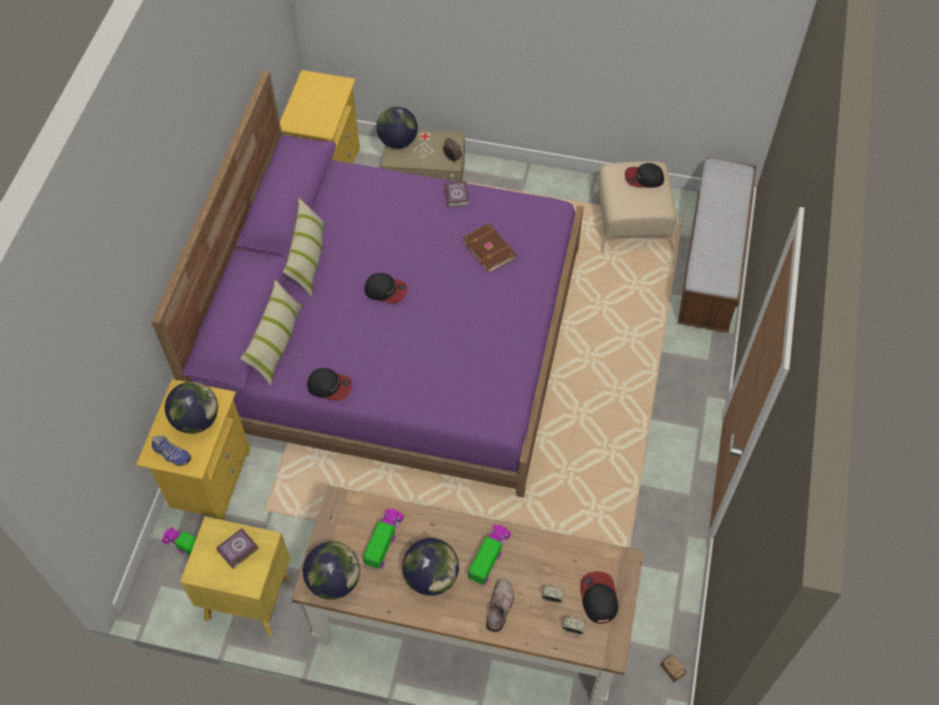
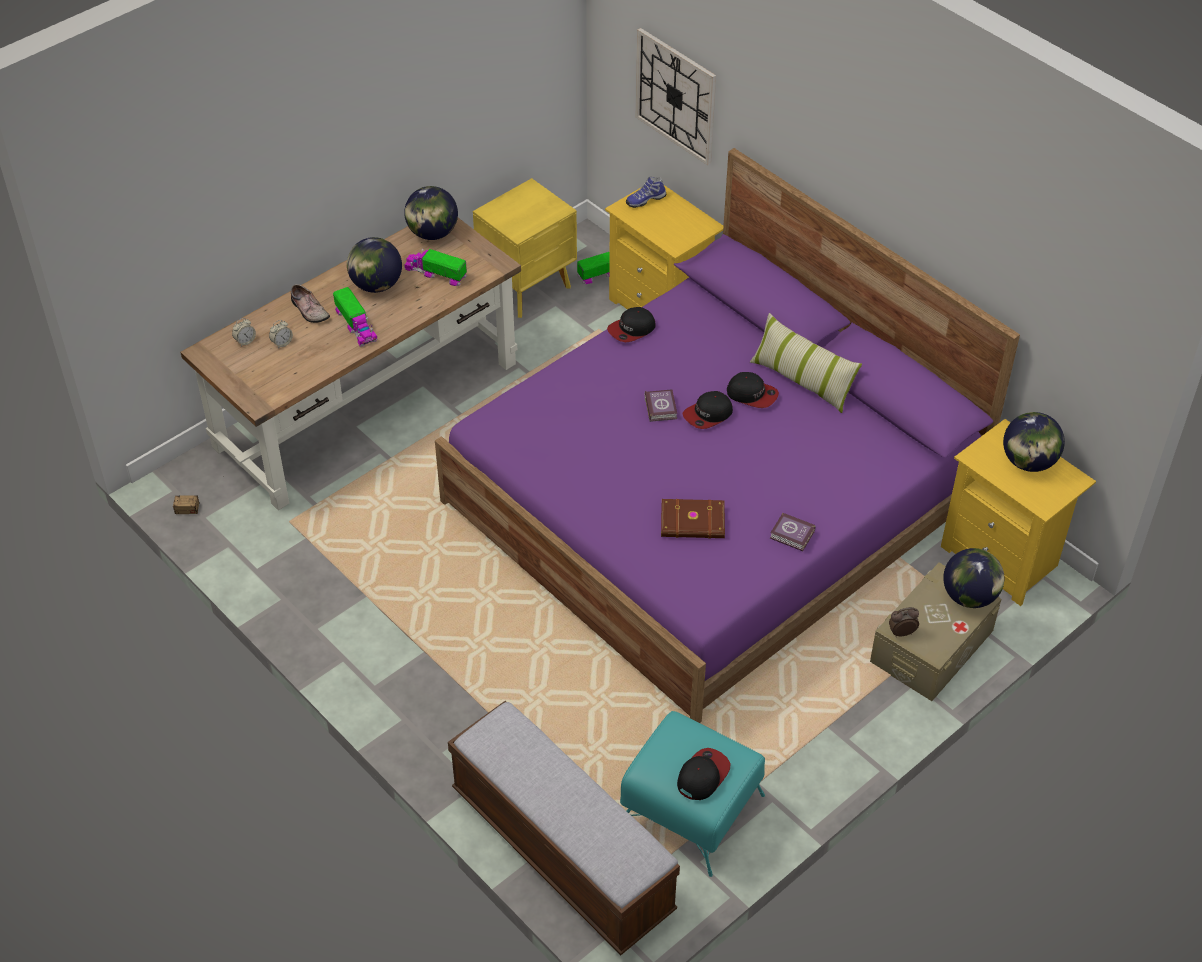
camera: 125 degrees right, 10 degrees down
globe [165,382,218,434] -> globe moved to [1003,412,1065,472]
book [216,528,259,569] -> book moved to [644,389,678,422]
pillow [240,279,303,386] -> none
toy truck [363,508,404,571] -> toy truck turned 150 degrees clockwise [404,249,467,286]
cap [580,572,618,624] -> cap moved to [727,372,779,408]
beige ottoman [593,161,677,253] -> turquoise ottoman [620,711,765,877]
none -> wall clock [636,28,716,165]

